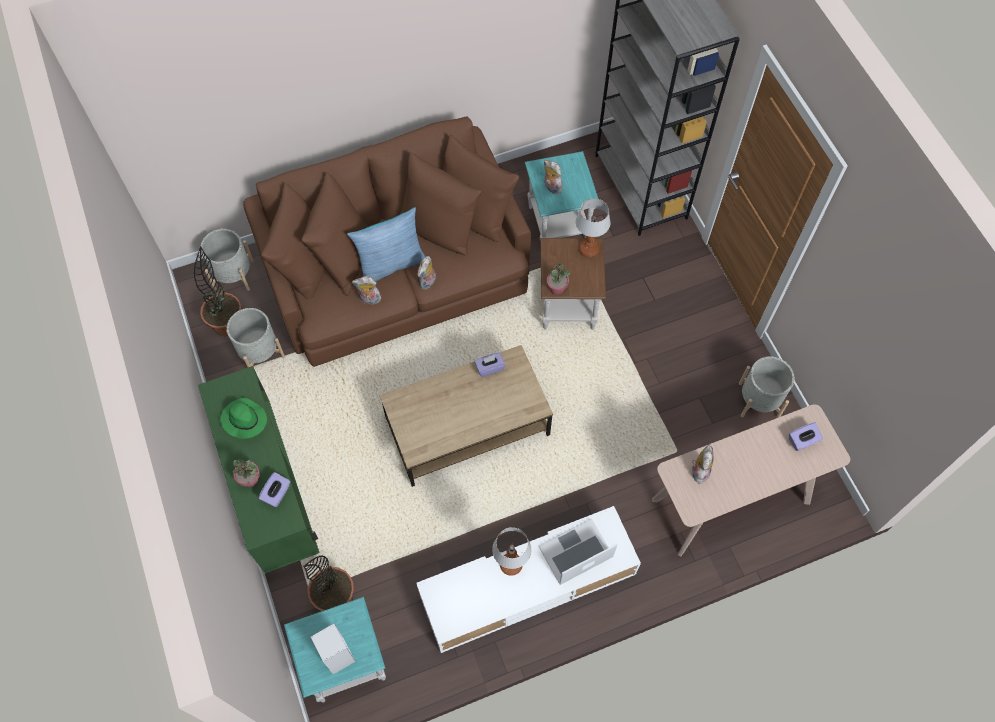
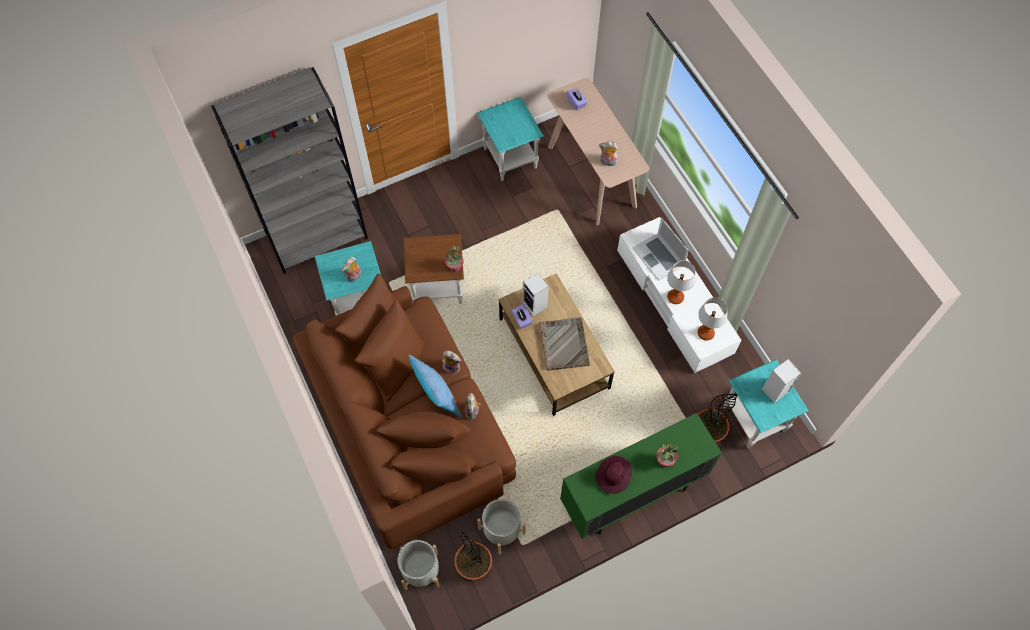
camera: 95 degrees left, 0 degrees up
green hat [220,398,267,439] -> purple hat [595,456,632,494]
purple tissue box [258,472,291,507] -> none
table lamp [575,198,610,257] -> table lamp moved to [698,297,728,340]
grey planter [739,356,794,418] -> turquoise side table [477,97,544,181]
none -> speaker [523,272,549,316]
none -> grey tray [539,317,590,371]

